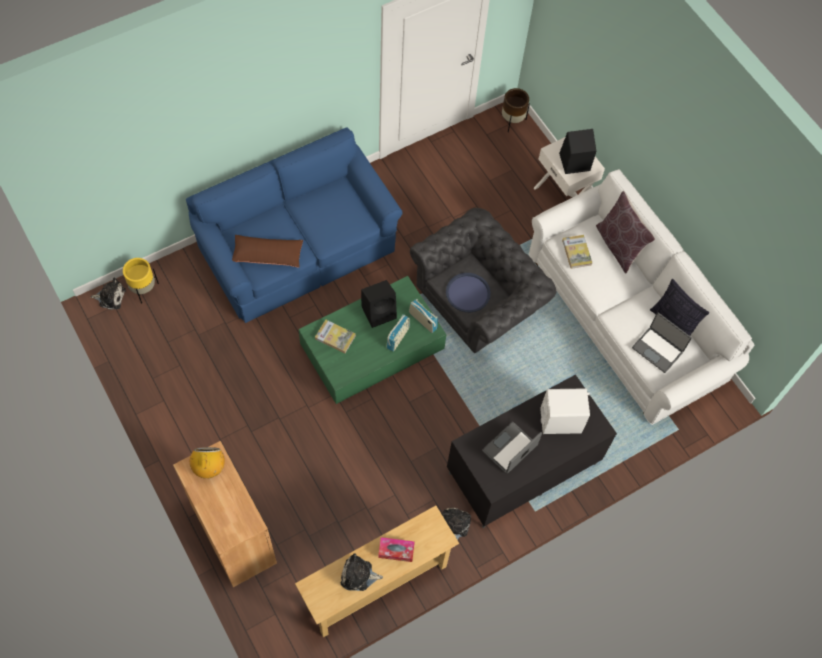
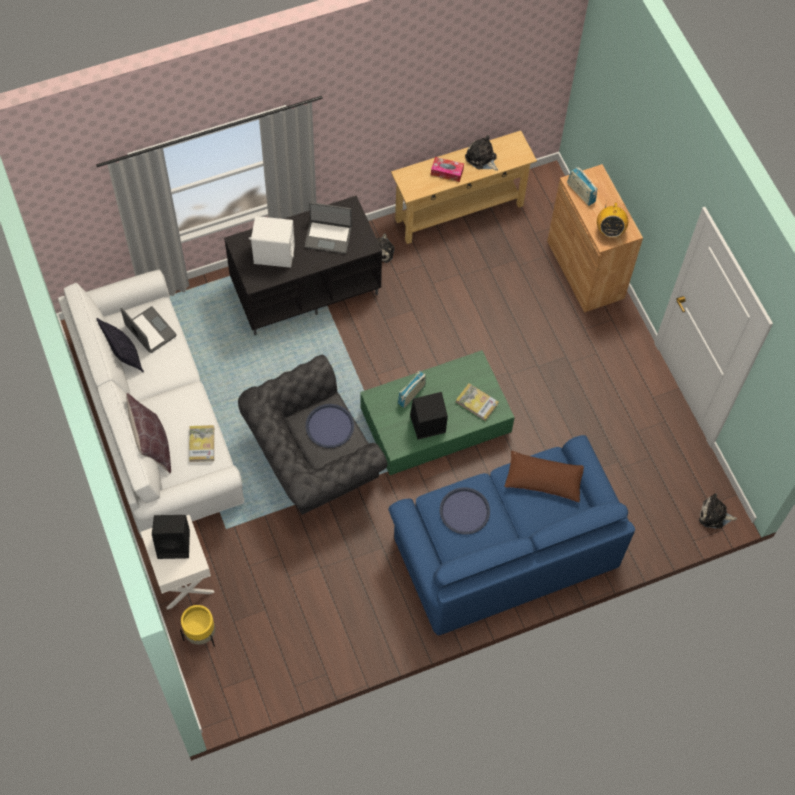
camera: 170 degrees left, 0 degrees up
yellow planter [123,258,159,303] -> yellow planter moved to [180,605,215,646]
plush toy [341,553,383,591] -> plush toy turned 150 degrees counterclockwise [465,135,499,171]
radio [409,299,438,333] -> radio moved to [567,167,597,206]
laptop [482,422,542,474] -> laptop turned 45 degrees clockwise [305,202,352,254]
brown planter [502,88,530,132] -> none
none -> blue tray [440,487,490,535]

